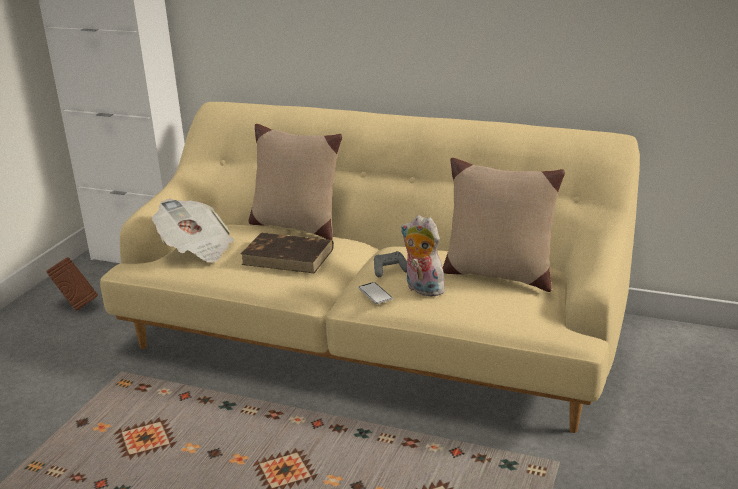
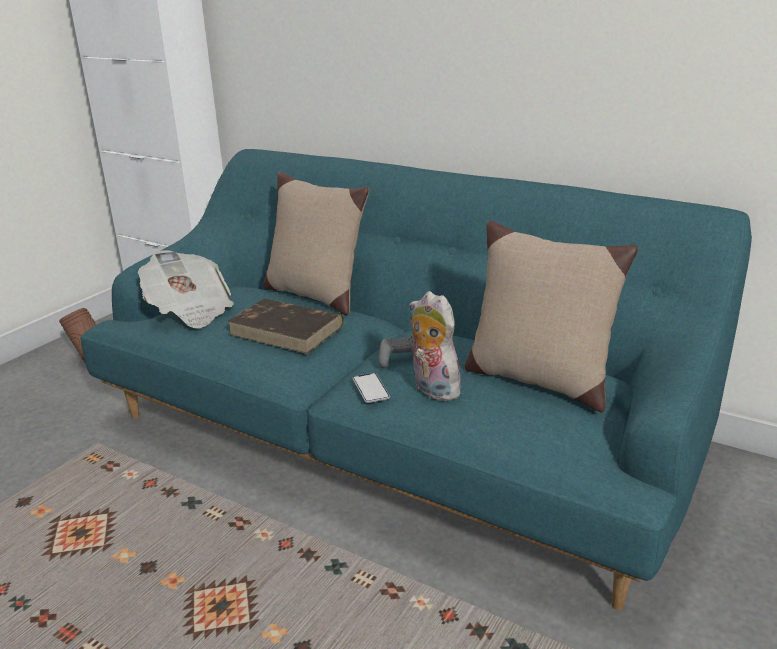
camera: 10 degrees right, 0 degrees up
beige sofa [100,102,640,433] -> turquoise sofa [81,149,752,610]

